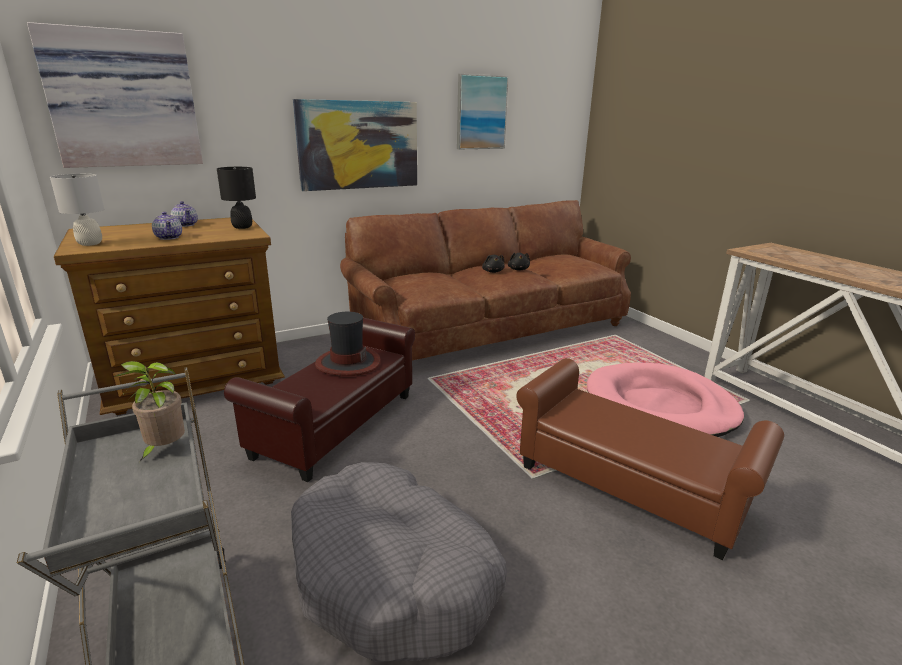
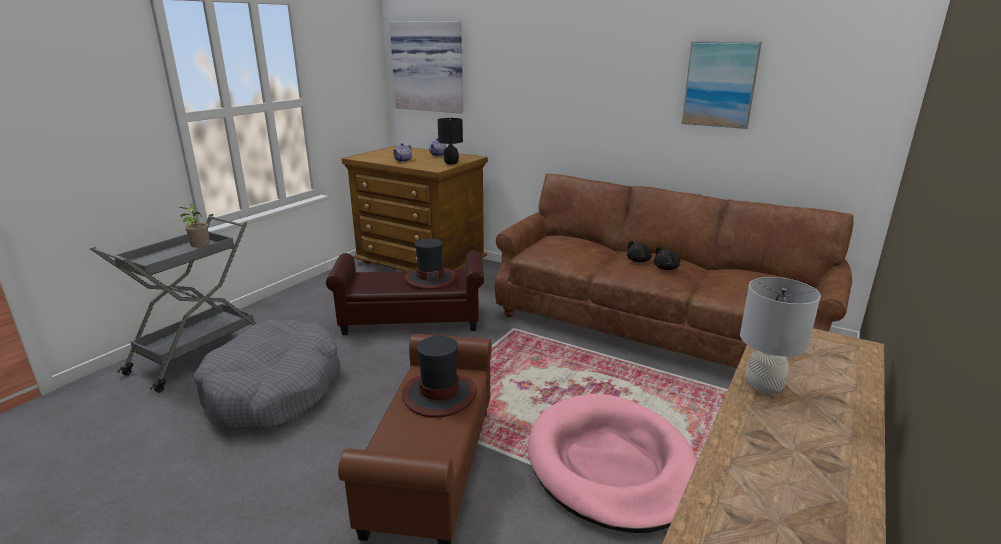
camera: 60 degrees right, 0 degrees up
grey table lamp [50,174,104,246] -> grey table lamp moved to [740,277,821,394]
picture [293,99,417,191] -> none
none -> hat [402,336,477,418]

